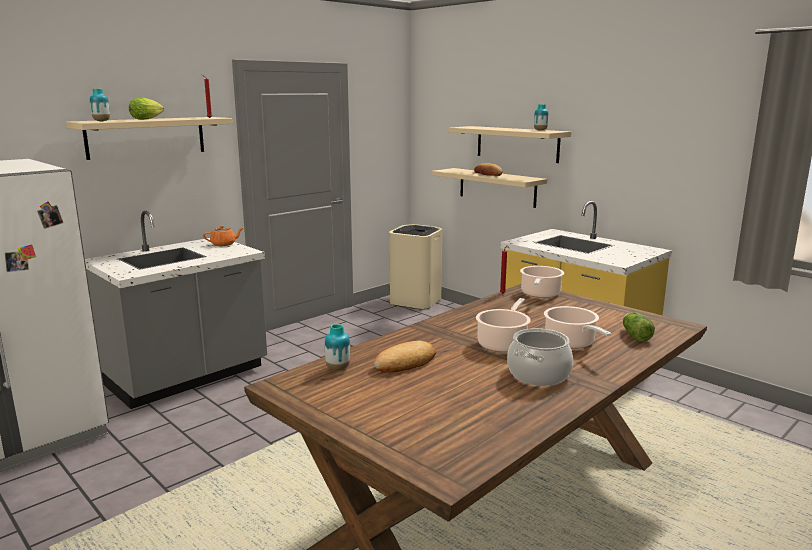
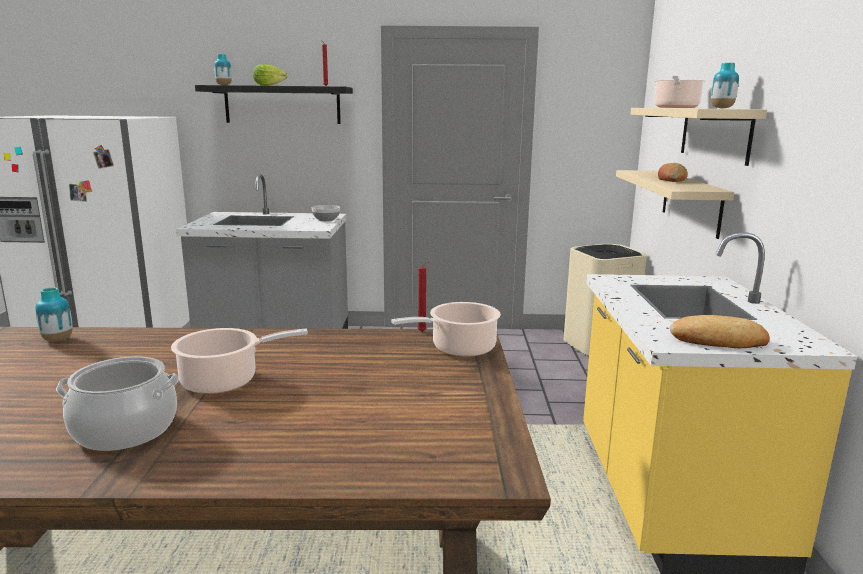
camera: 45 degrees right, 0 degrees up
beige shelf [66,117,233,160] -> black shelf [195,85,353,124]
orange teapot [203,225,243,246] -> bowl [312,205,340,221]
bread [374,341,436,373] -> bread moved to [670,315,770,348]
cooking pot [544,306,612,349] -> cooking pot moved to [654,76,705,108]
lettuce [623,312,655,342] -> none

